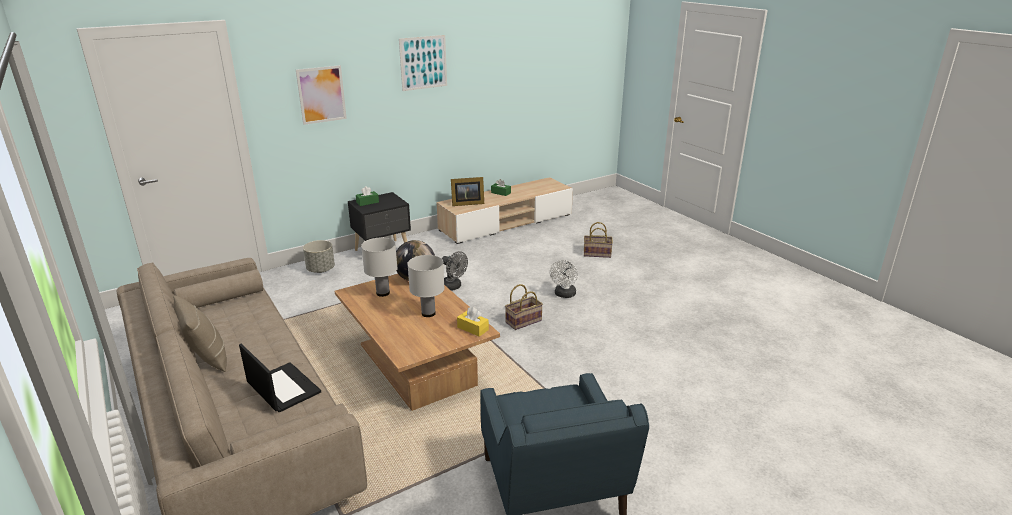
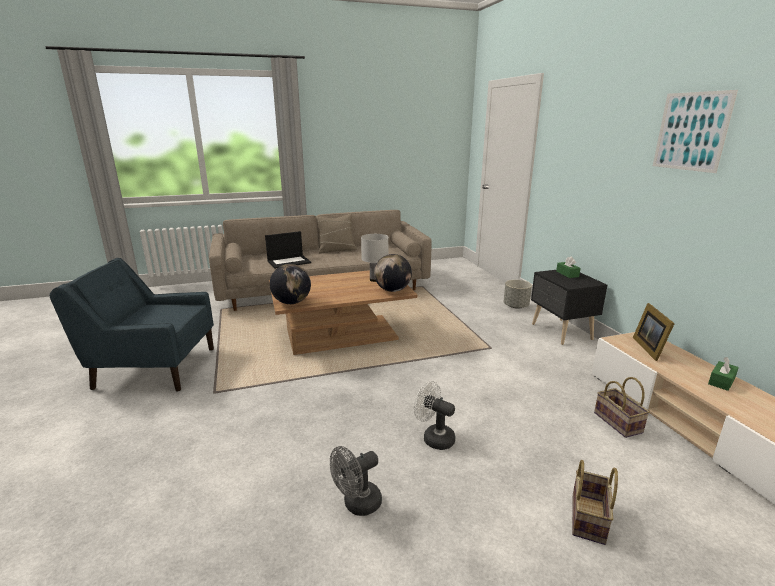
camera: 105 degrees right, 5 degrees down
picture [296,65,347,125] -> none
white table lamp [407,255,445,317] -> none
grey fan [442,251,468,291] -> grey fan moved to [330,446,382,516]
yellow tissue box [457,307,489,337] -> globe [270,264,311,304]
basket [505,284,543,330] -> basket moved to [594,377,650,438]

